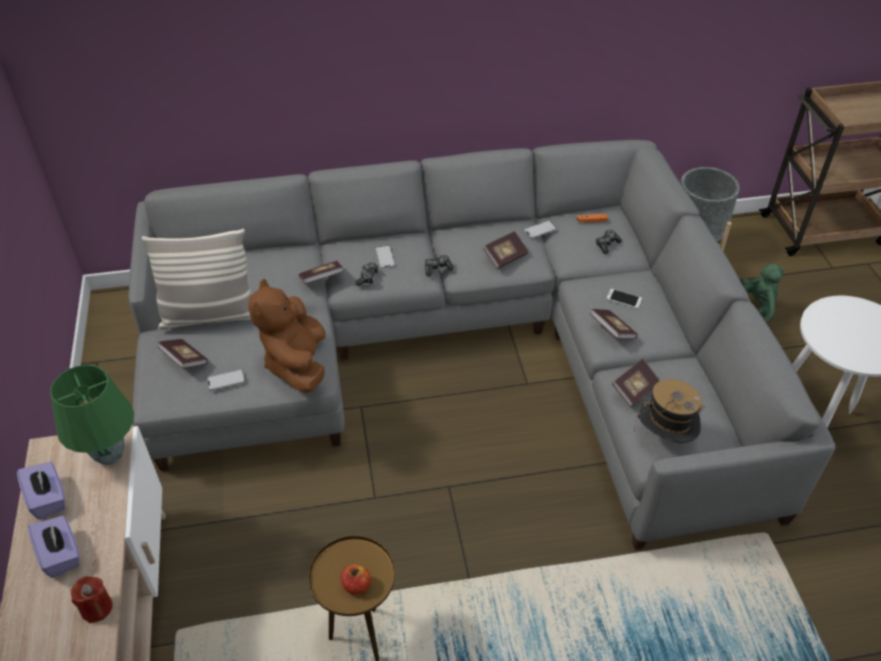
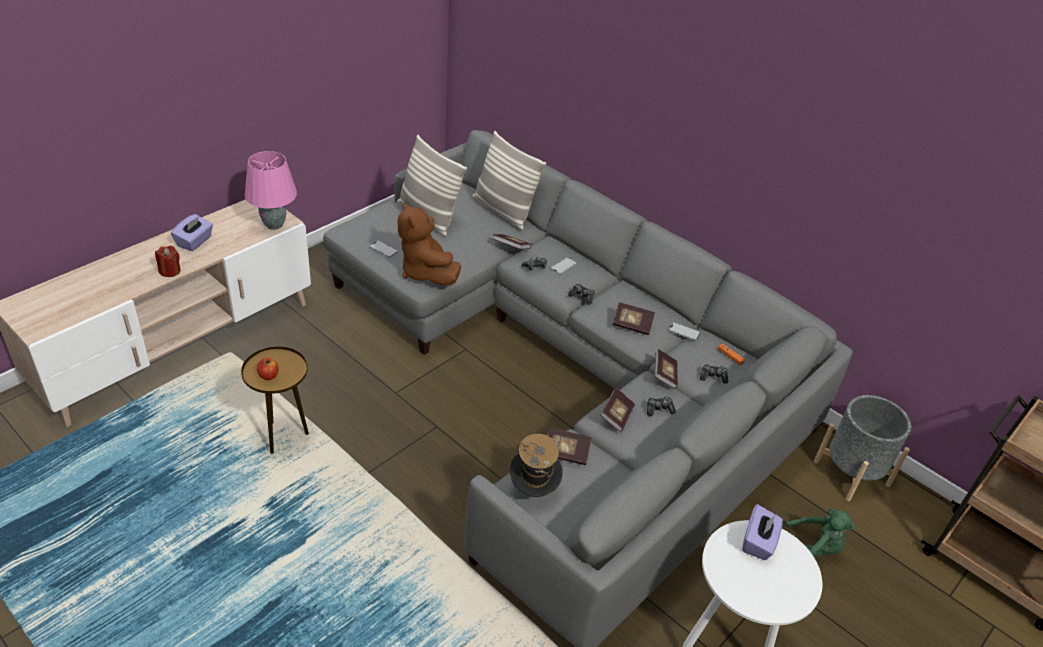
camera: 50 degrees right, 5 degrees down
purple tissue box [17,462,66,519] -> purple tissue box moved to [742,504,783,560]
green table lamp [50,365,134,465] -> pink table lamp [245,151,297,230]
book [158,339,208,369] -> book moved to [655,349,678,389]
brown plush toy [249,279,326,393] -> brown plush toy turned 75 degrees counterclockwise [398,202,461,285]
phone [607,289,642,308] -> game controller [647,396,676,416]
none -> pillow [472,131,546,230]

